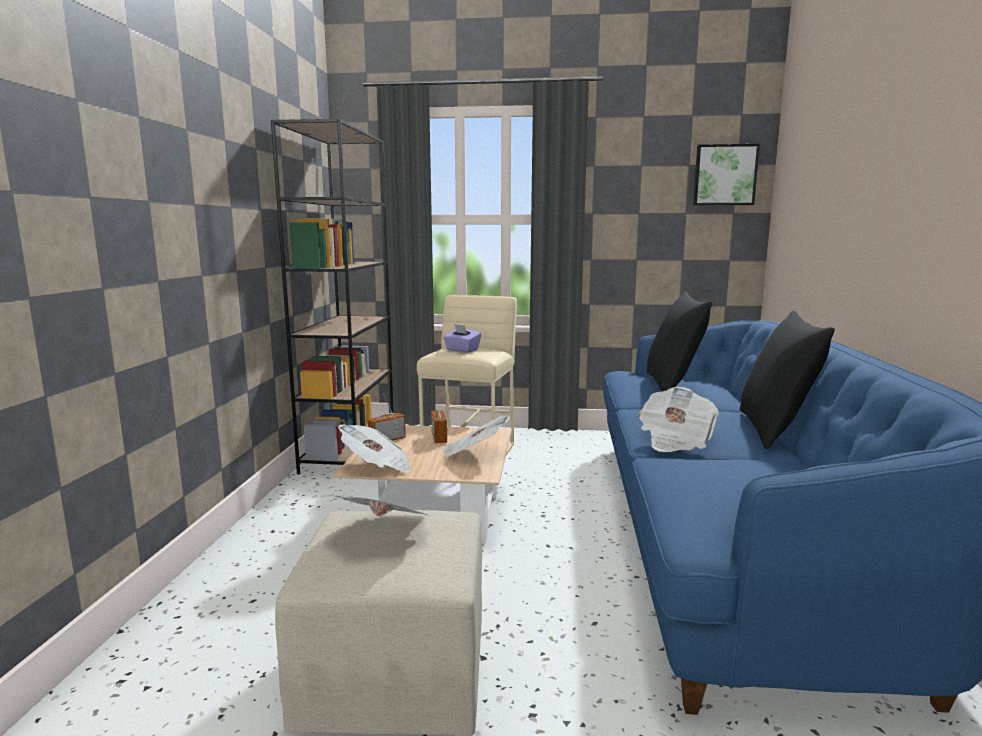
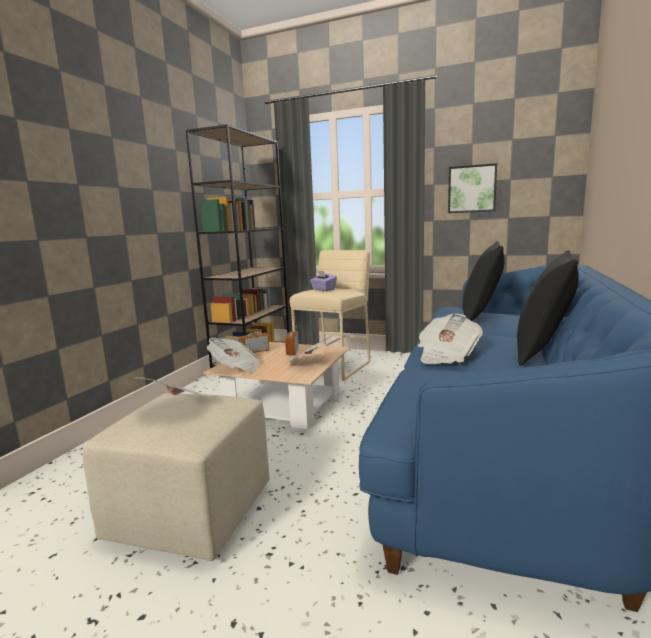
camera: 15 degrees right, 0 degrees up
picture [693,144,760,205] -> picture moved to [448,163,497,213]

